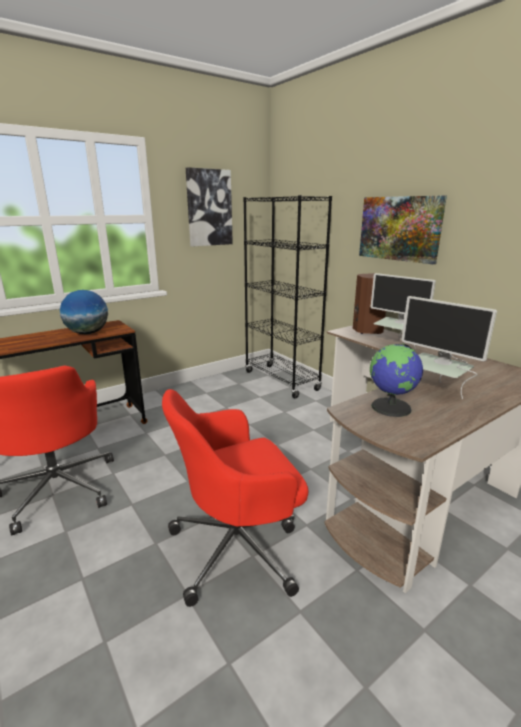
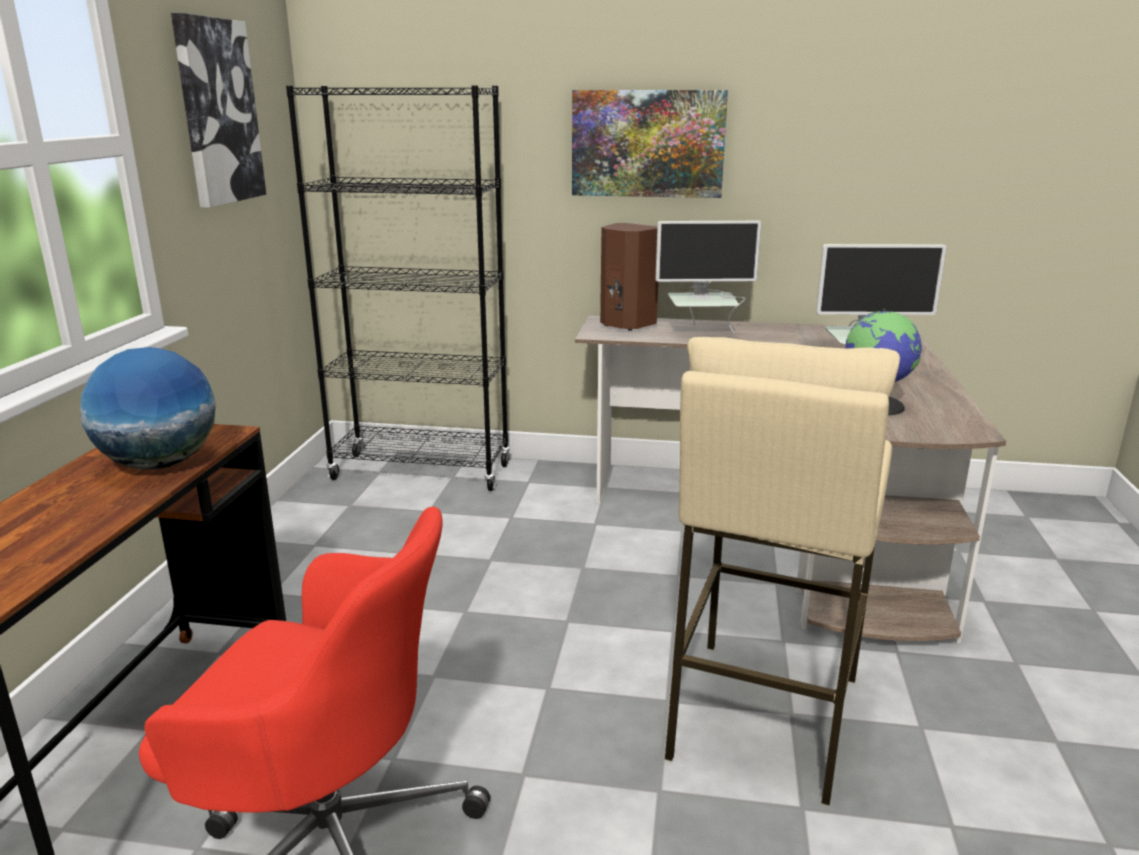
camera: 45 degrees left, 0 degrees up
red office chair [162,389,308,607] -> beige stool [665,337,900,806]

